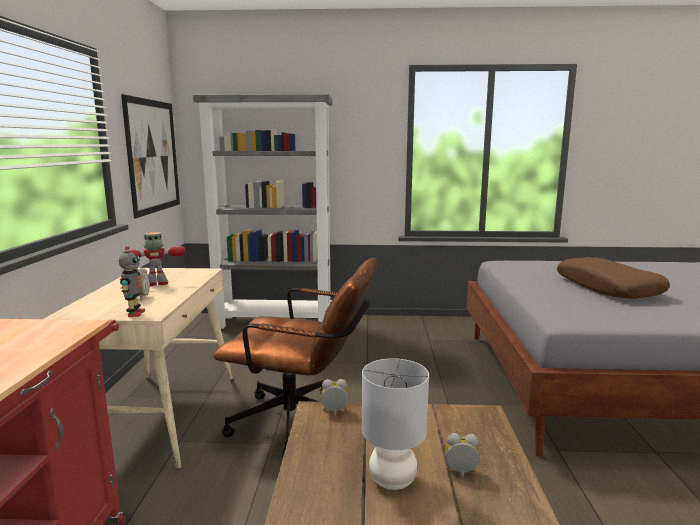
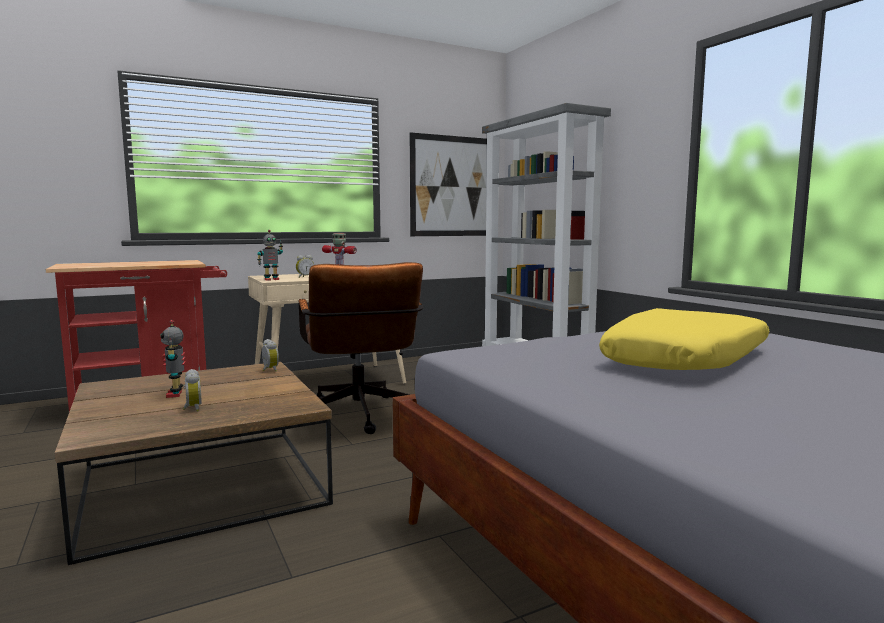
camera: 60 degrees right, 5 degrees down
grey table lamp [362,358,429,490] -> toy robot [161,320,185,398]
brown pillow [557,257,670,299] -> yellow pillow [599,308,769,370]

